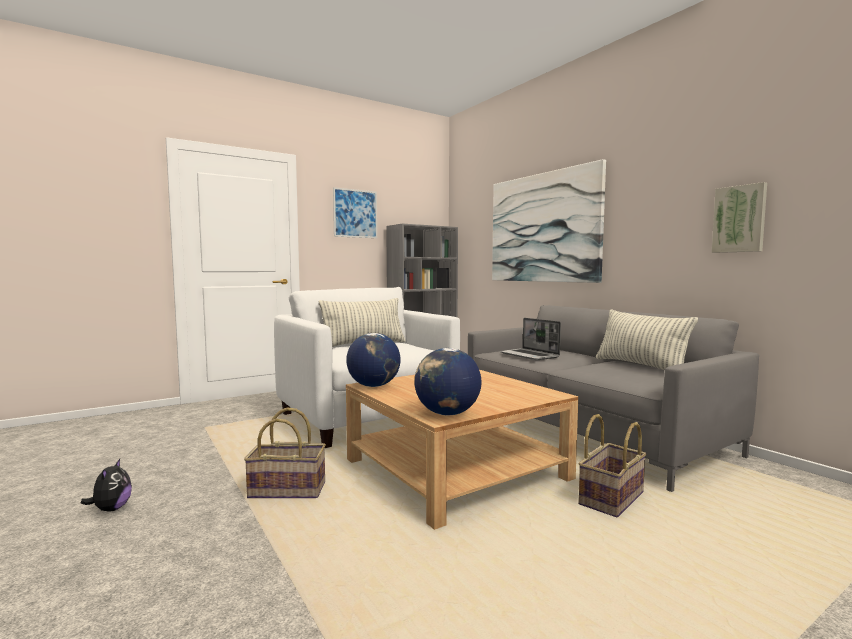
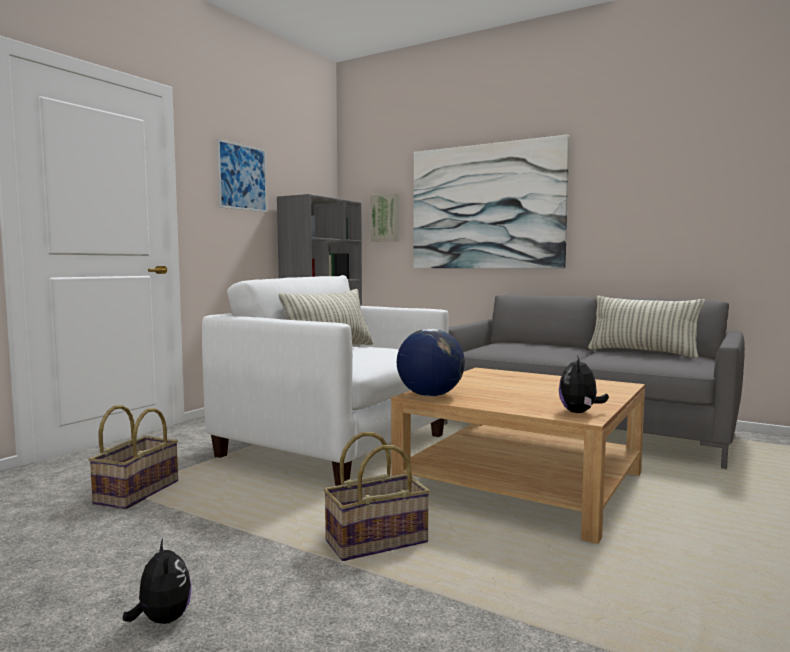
camera: 25 degrees left, 0 degrees up
globe [414,348,481,416] -> plush toy [559,355,609,413]
laptop [500,318,561,360] -> none
basket [578,414,647,517] -> basket moved to [88,405,178,509]
picture [712,182,767,253] -> picture moved to [370,193,399,242]

